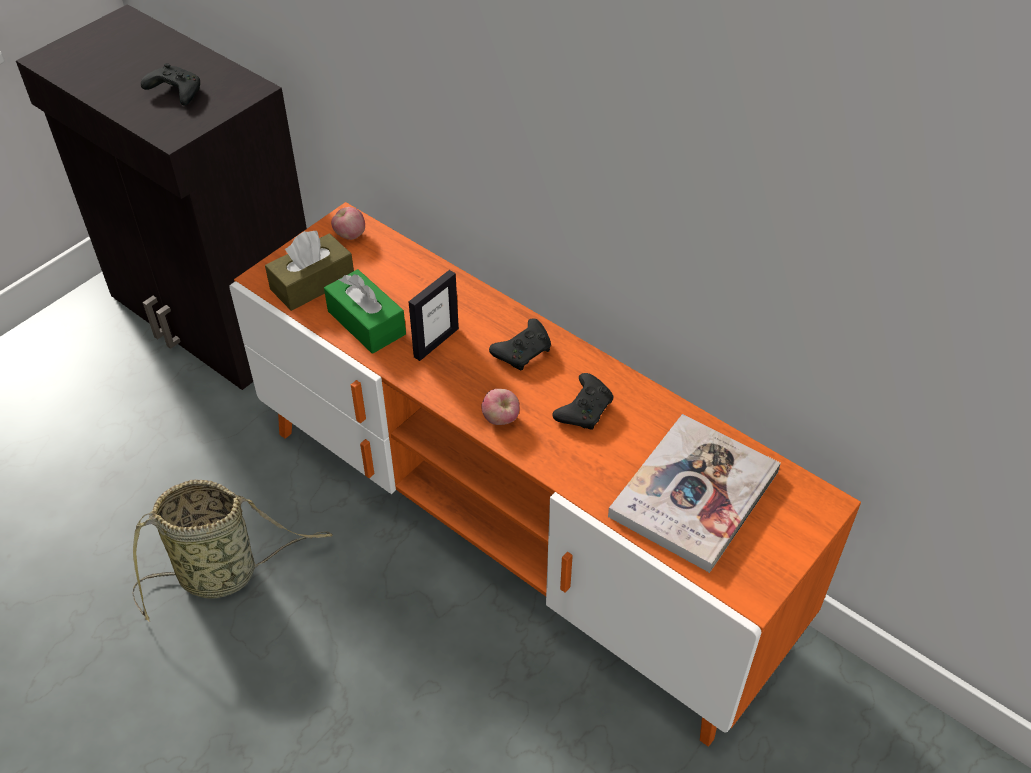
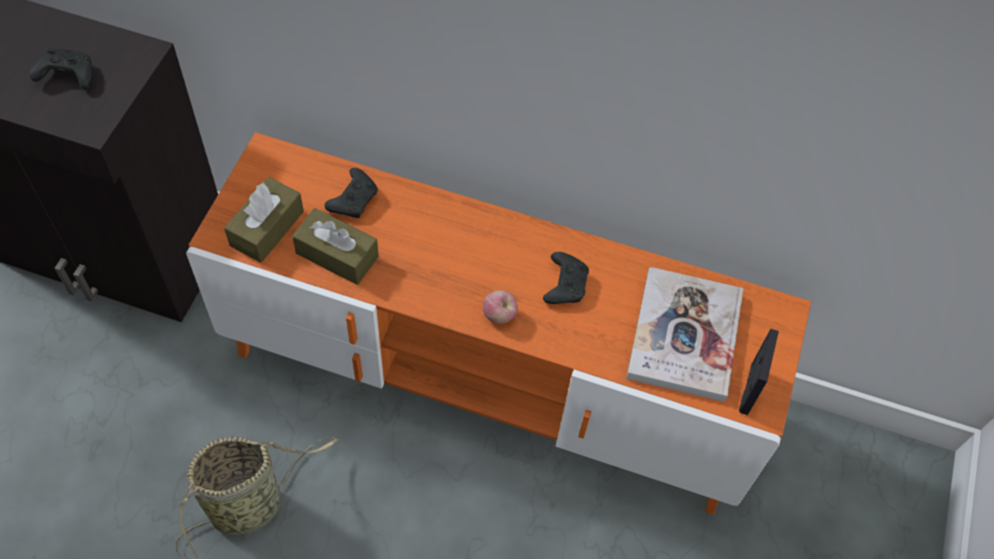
camera: 25 degrees left, 10 degrees up
green tissue box [324,269,406,354] -> brown tissue box [292,208,379,285]
apple [331,207,365,240] -> none
picture frame [409,270,459,361] -> picture frame moved to [739,329,779,415]
black game controller [489,318,551,370] -> black game controller moved to [325,168,378,218]

